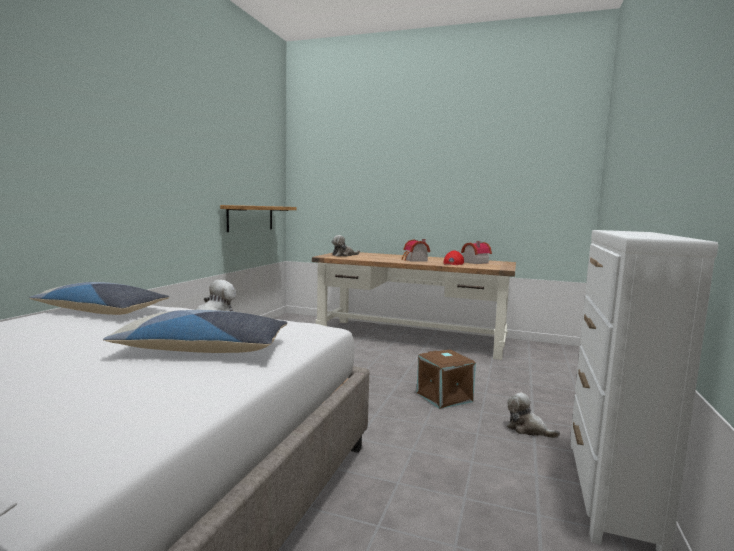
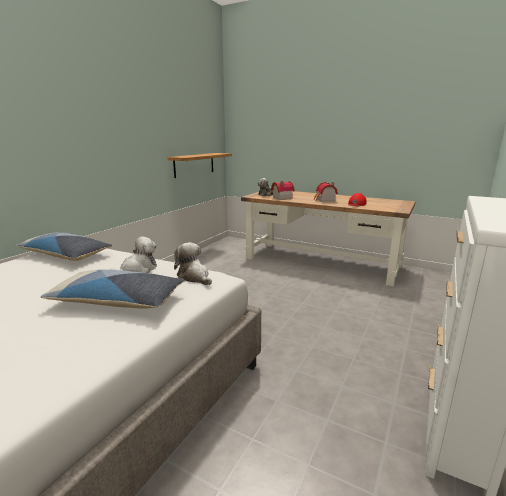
camera: 10 degrees right, 10 degrees up
brown storage box [417,350,476,409] -> none
toy house [461,241,492,264] -> toy house moved to [271,181,295,200]
plush toy [507,393,560,438] -> plush toy moved to [174,242,212,285]

